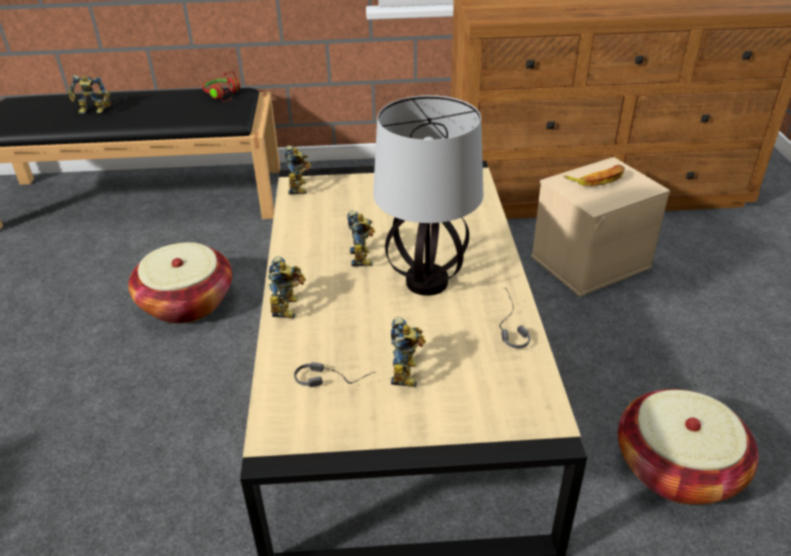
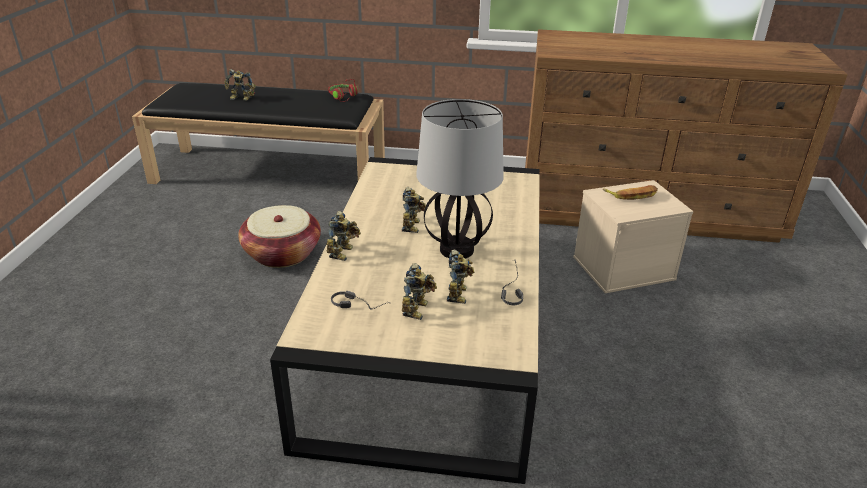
camera: 10 degrees right, 5 degrees down
toy robot [285,145,311,195] -> toy robot moved to [447,249,475,304]
basket [618,389,759,505] -> none

